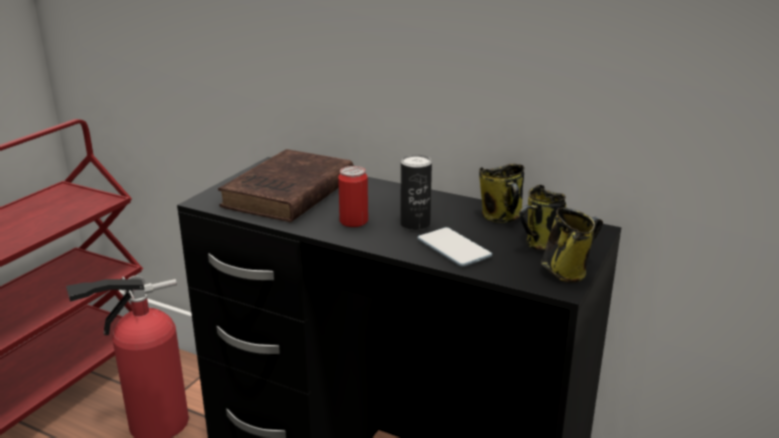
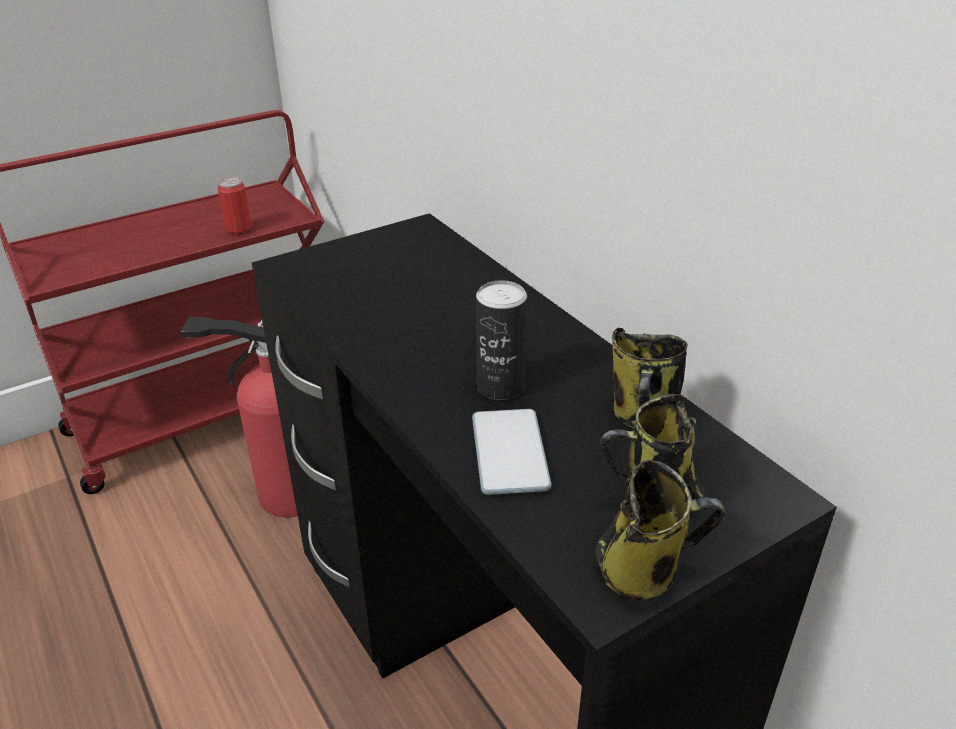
camera: 30 degrees right, 10 degrees up
brown book [218,149,354,222] -> none
can [338,166,368,227] -> can moved to [218,177,252,233]

